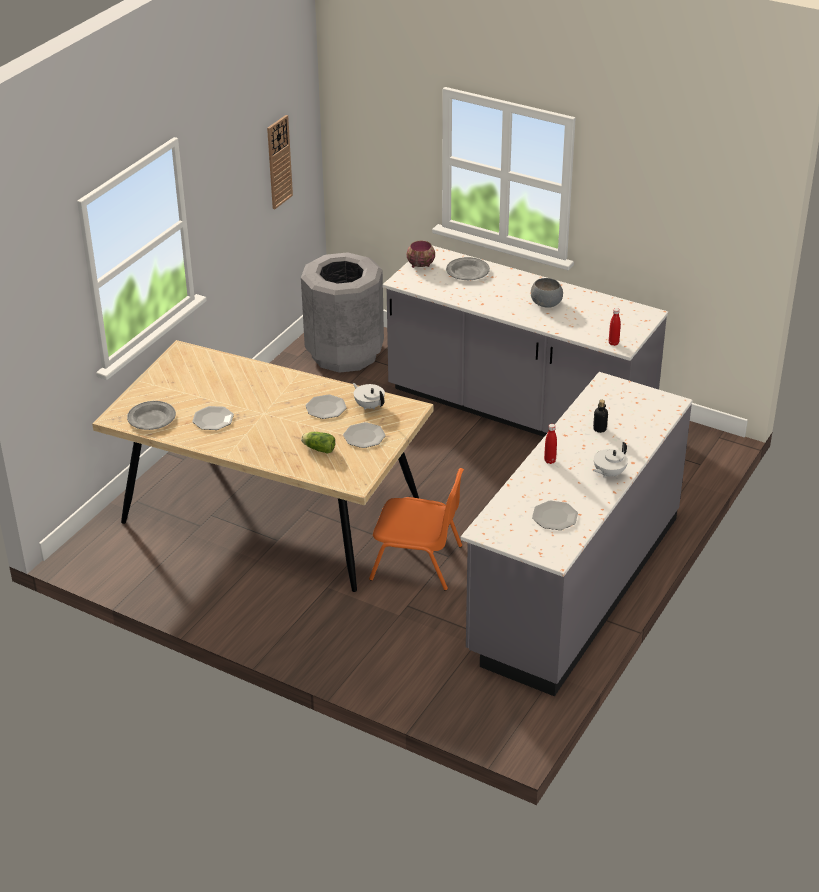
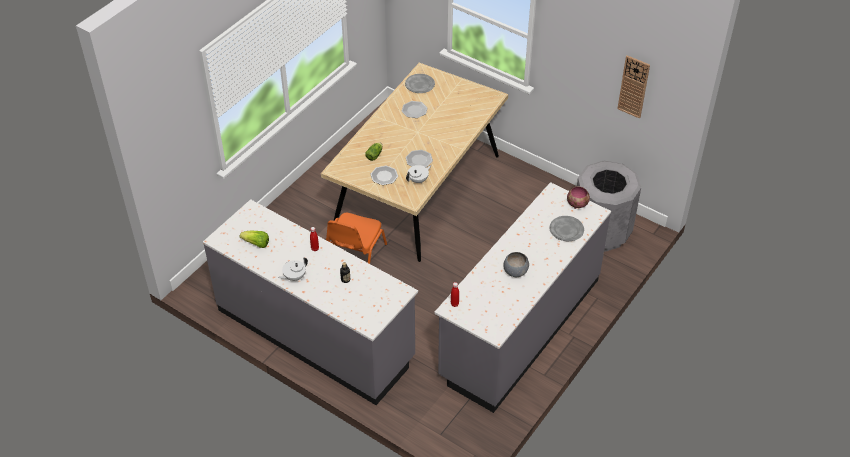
camera: 95 degrees right, 10 degrees up
plate [532,501,578,530] -> lettuce [240,231,269,248]
white teapot [593,442,628,477] -> white teapot turned 90 degrees counterclockwise [279,257,308,281]

